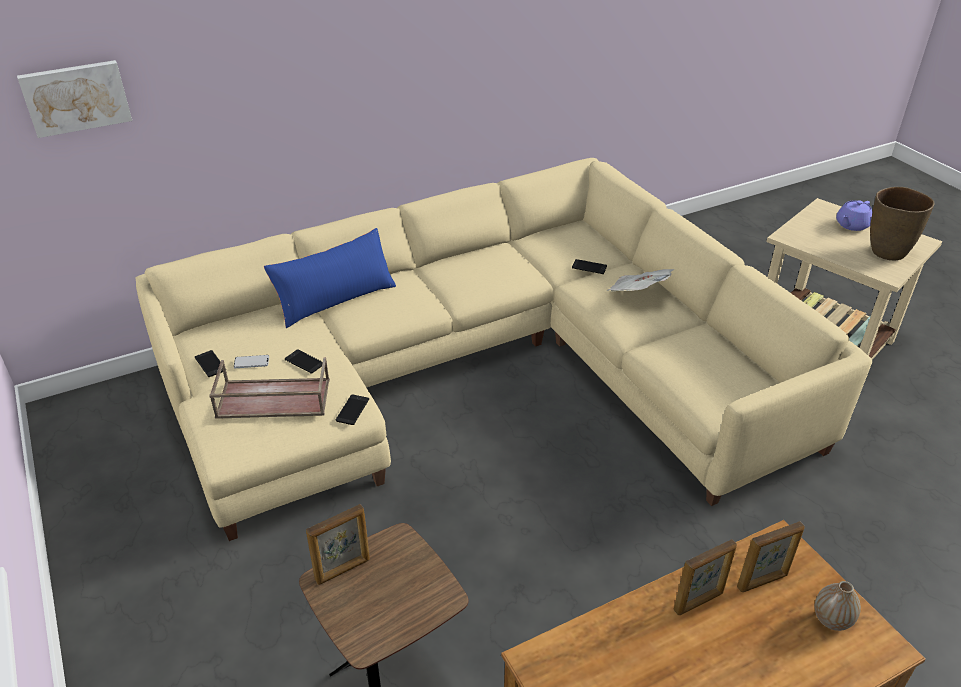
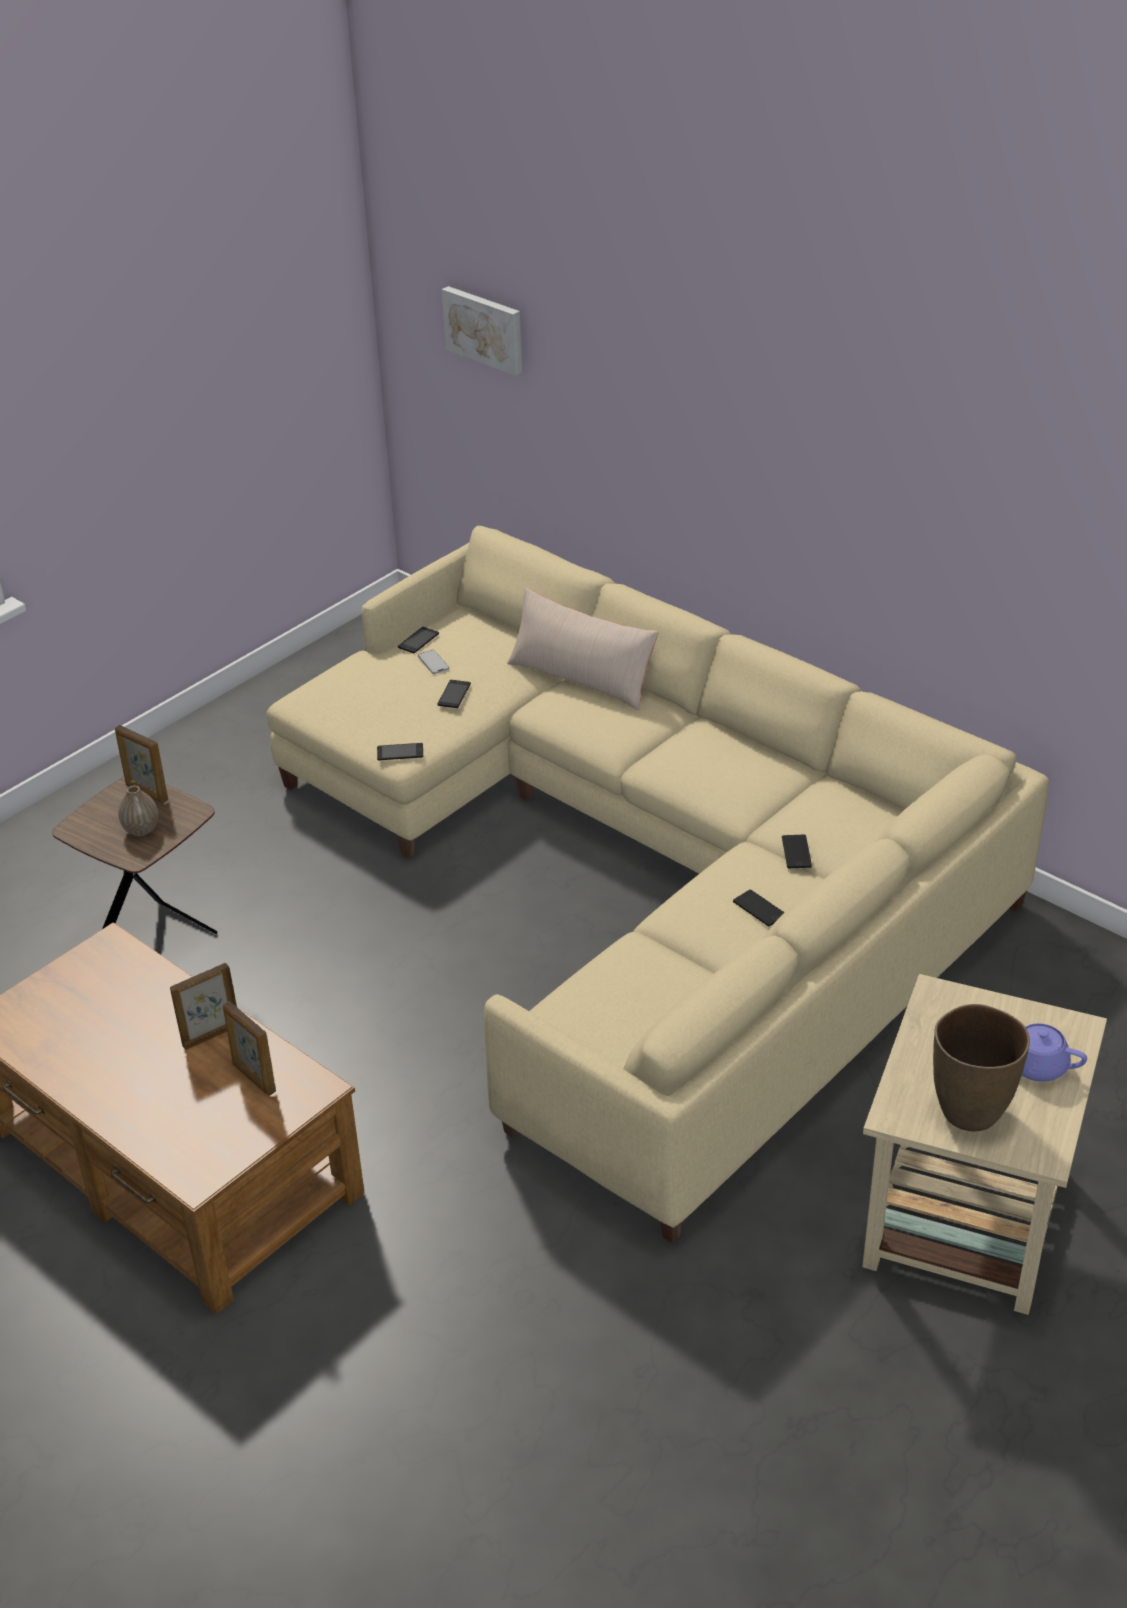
camera: 70 degrees right, 0 degrees up
brown tray [209,357,330,419] -> none
blue pillow [264,228,396,328] -> beige pillow [508,588,659,710]
newspaper [607,269,674,291] -> phone [733,890,785,927]
picture frame [674,539,737,615] -> picture frame turned 105 degrees clockwise [170,963,237,1050]
vase [815,581,861,631] -> vase moved to [118,786,158,836]

